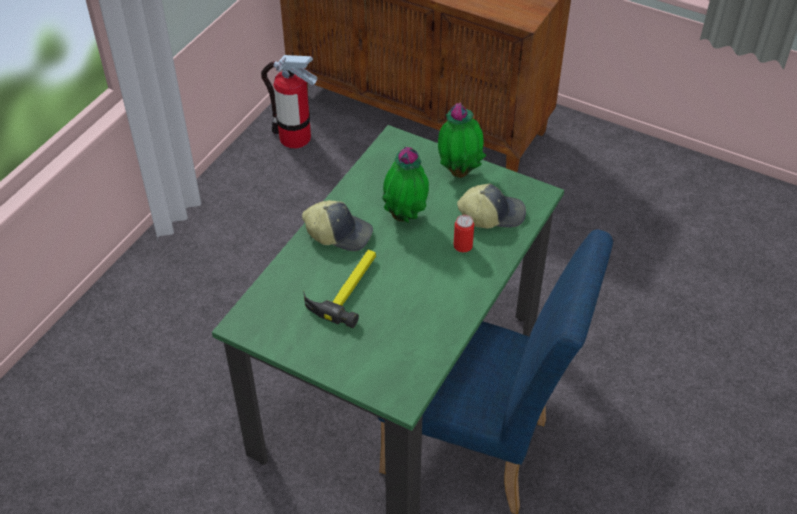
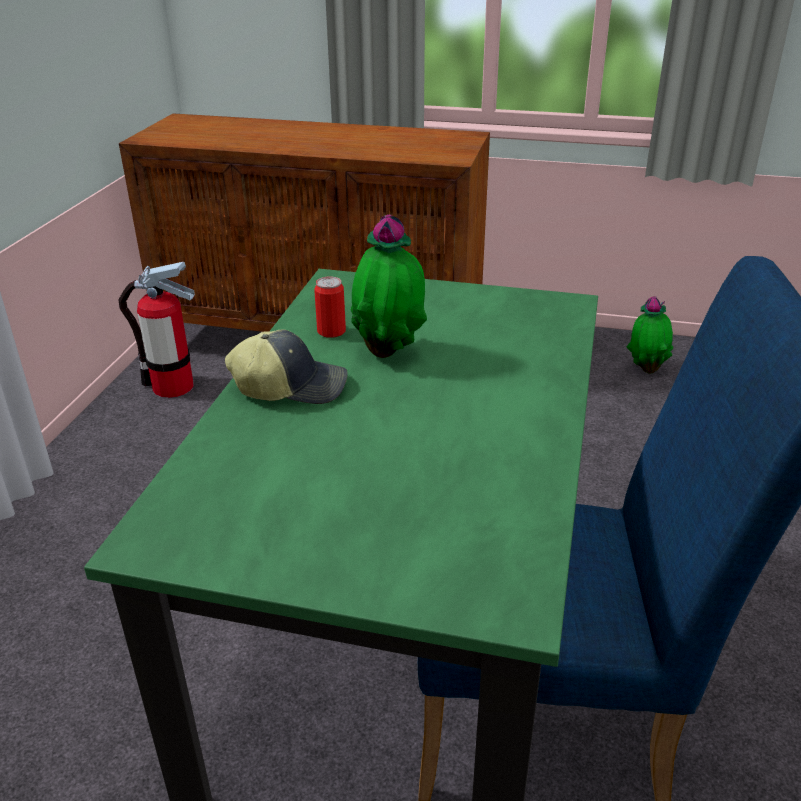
camera: 15 degrees left, 15 degrees down
hammer [303,250,376,328] -> none
potted plant [438,103,486,178] -> potted plant moved to [626,296,673,374]
can [453,215,474,253] -> can moved to [314,276,346,338]
cap [457,184,526,229] -> none

